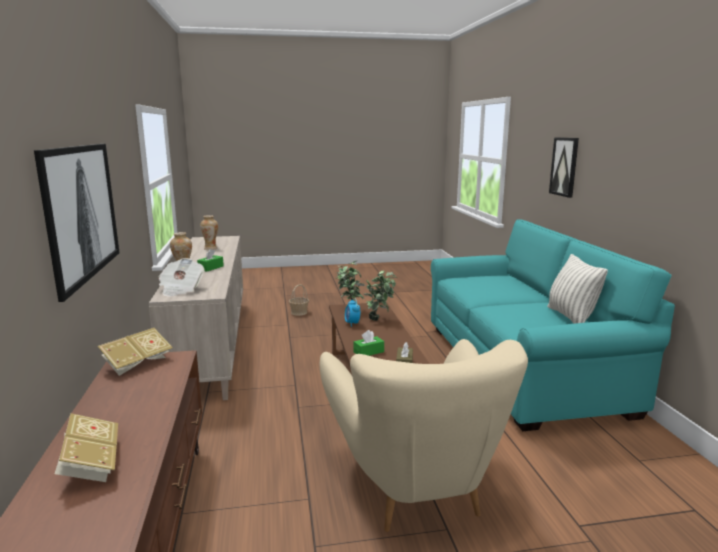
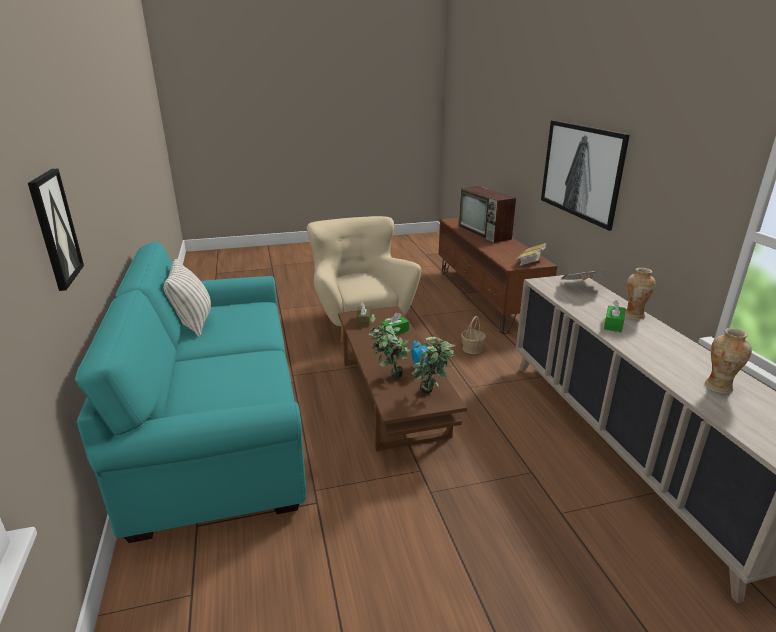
camera: 175 degrees right, 10 degrees up
book [55,413,118,482] -> television [458,186,516,243]
basket [289,284,309,316] -> basket moved to [461,316,486,354]

